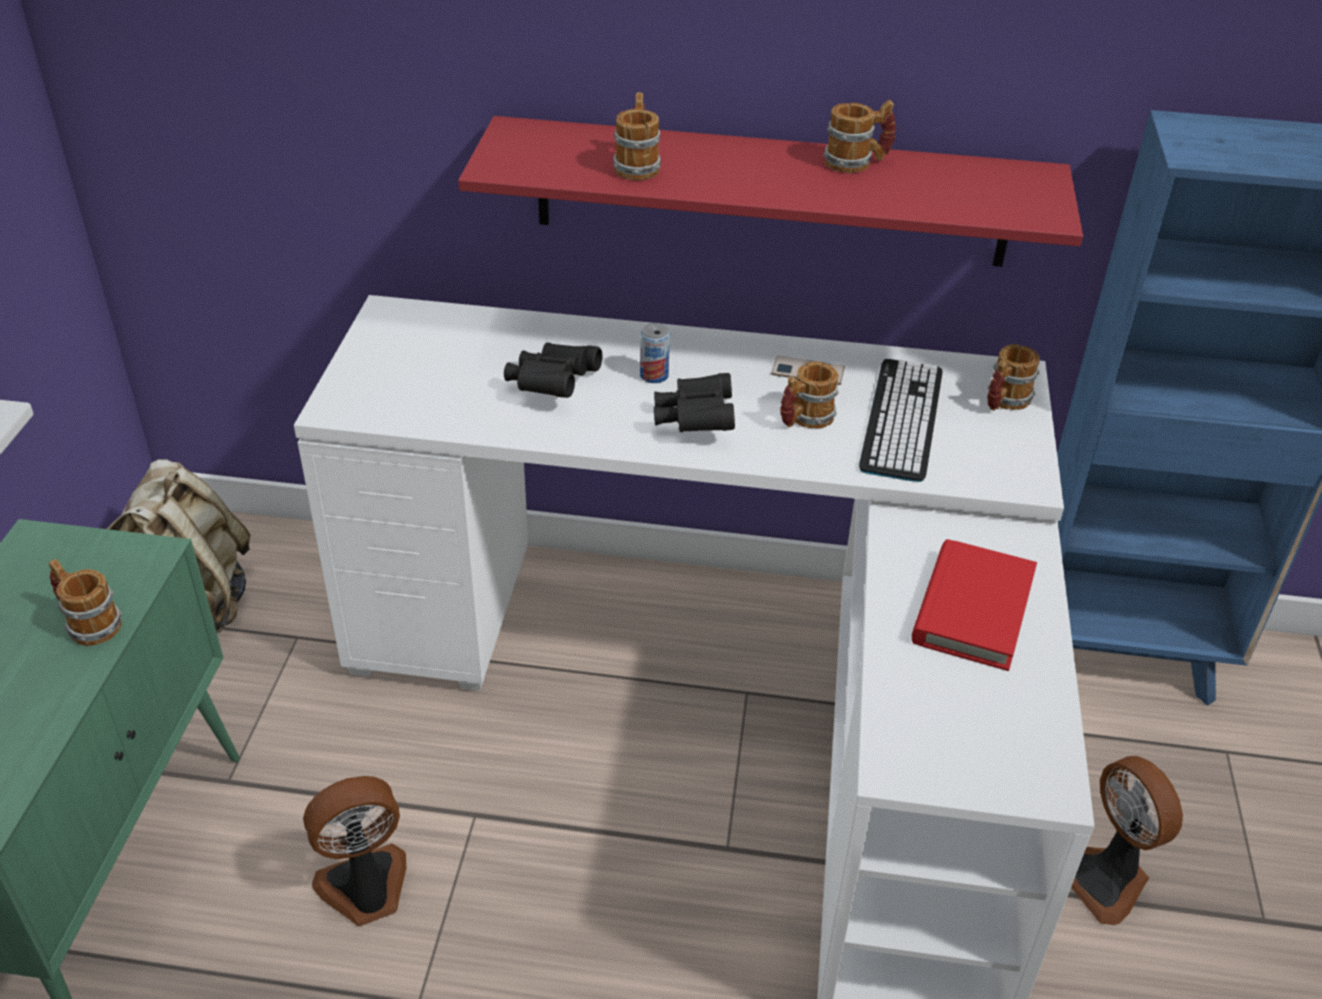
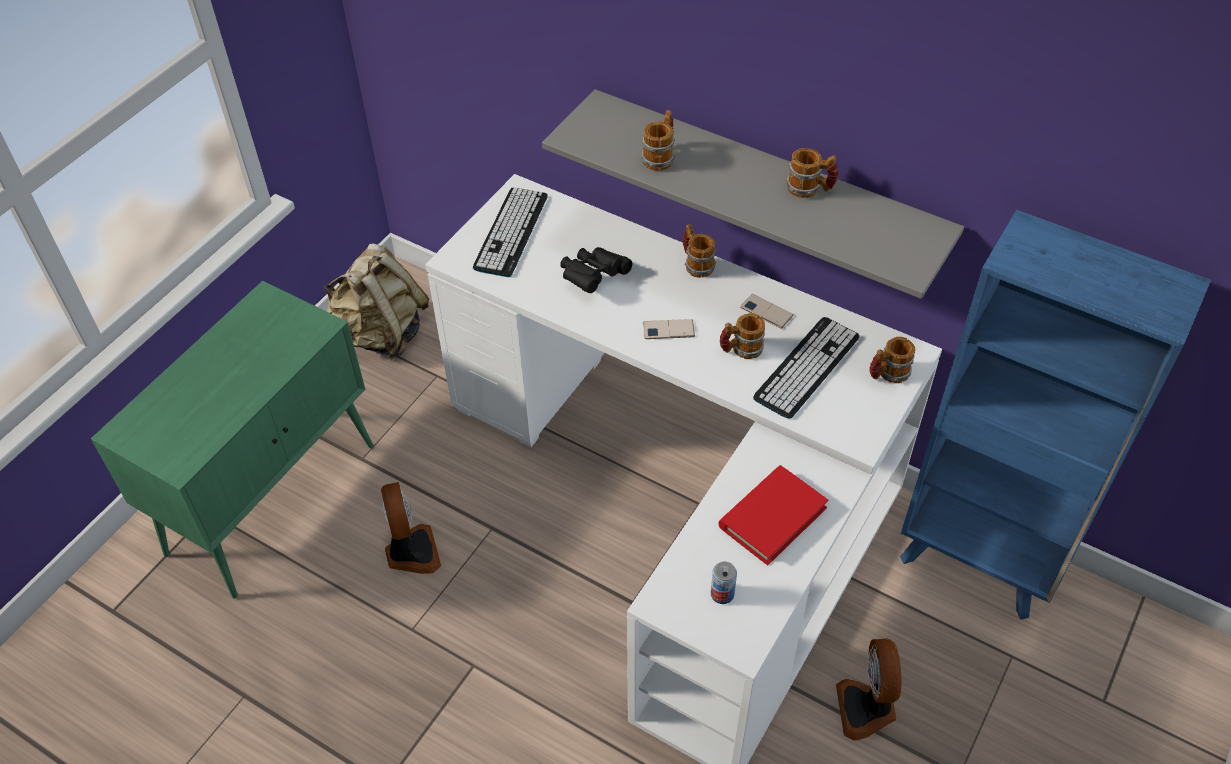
camera: 25 degrees right, 10 degrees up
mug [49,559,122,646] -> mug moved to [683,224,716,278]
fan [303,776,406,926] -> fan turned 75 degrees clockwise [381,482,441,574]
red shelf [458,116,1083,267] -> grey shelf [542,89,964,299]
can [640,323,670,383] -> can moved to [711,561,737,604]
black binoculars [654,373,735,432] -> phone [643,319,695,339]
none -> keyboard [473,187,548,277]

